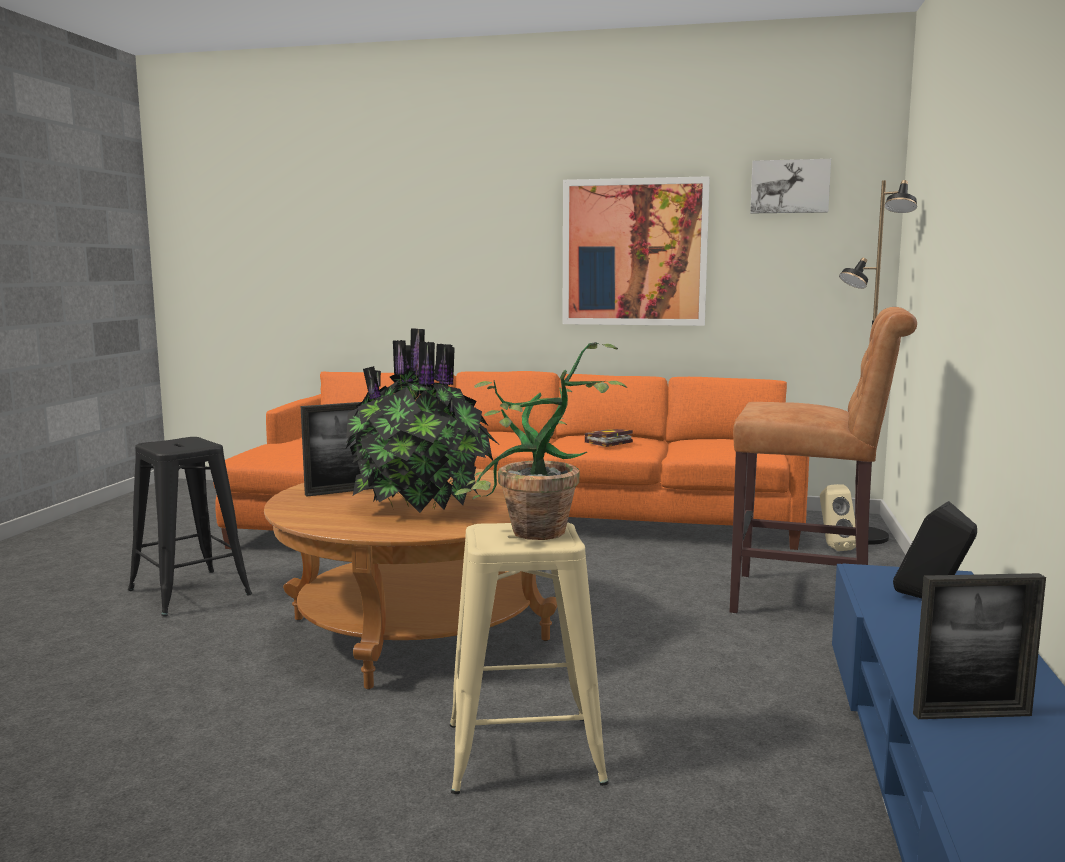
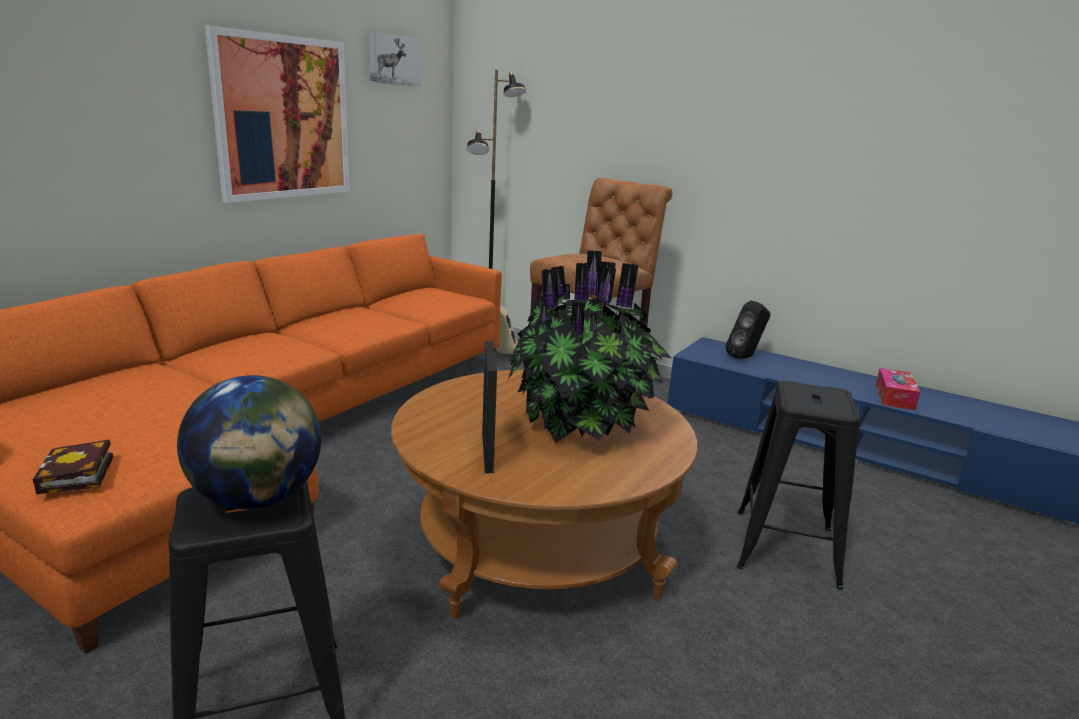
camera: 70 degrees left, 10 degrees up
beige stool [450,522,609,794] -> black stool [737,381,861,590]
potted plant [455,342,627,540] -> none
book [585,429,633,447] -> book moved to [32,439,113,494]
picture frame [913,573,1046,719] -> tissue box [876,368,920,410]
none -> globe [177,375,321,509]

